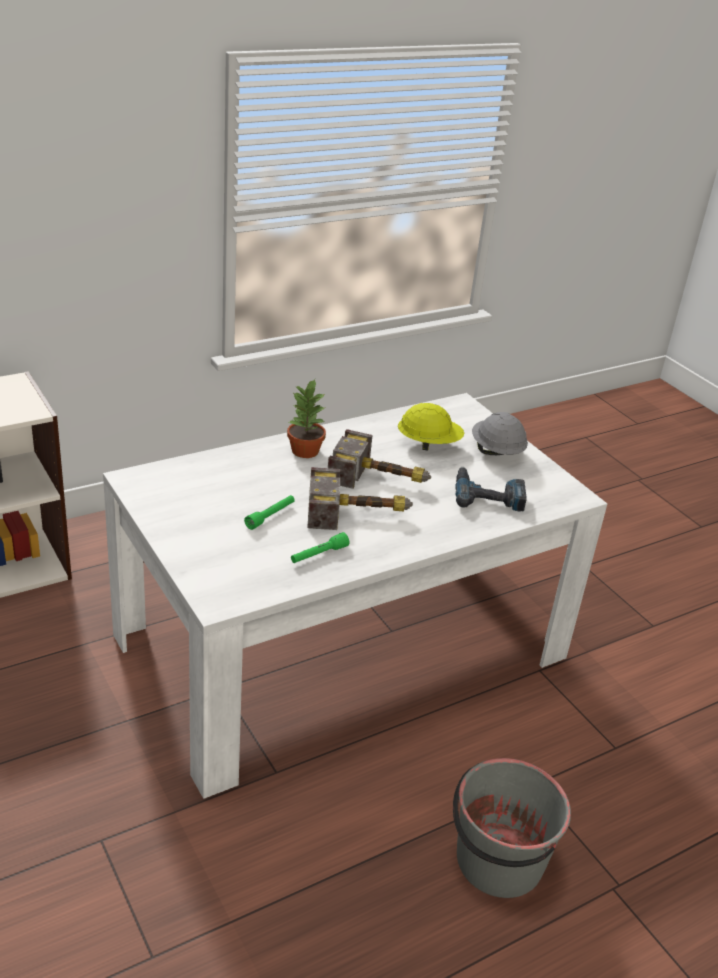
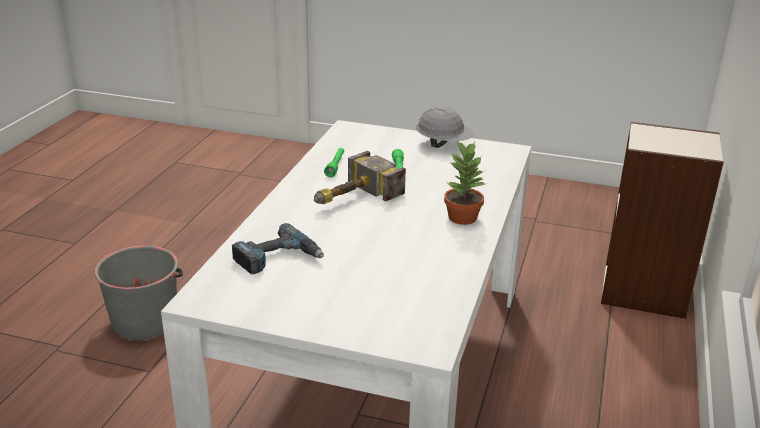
camera: 140 degrees right, 5 degrees down
hammer [328,429,431,489] -> none
yellow hard hat [398,403,464,450] -> none
grey hard hat [472,412,528,455] -> grey hard hat moved to [416,106,474,148]

